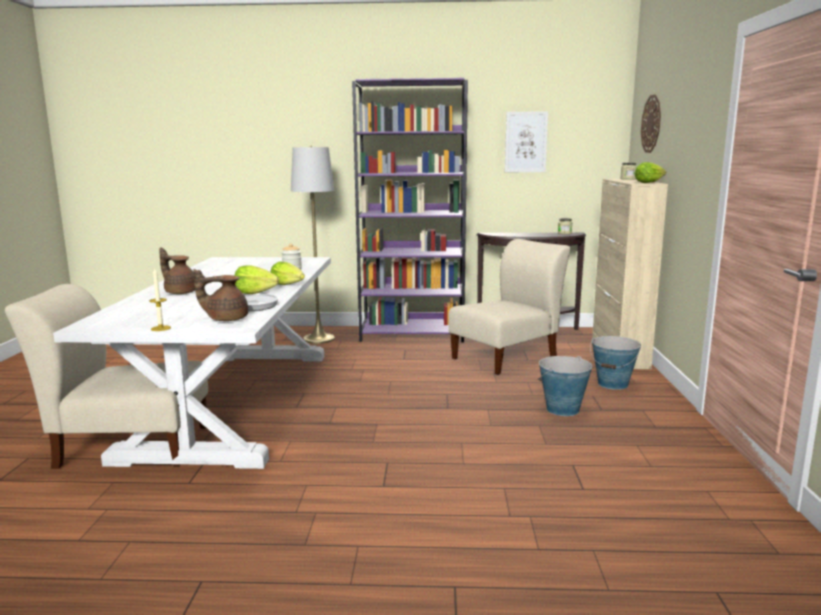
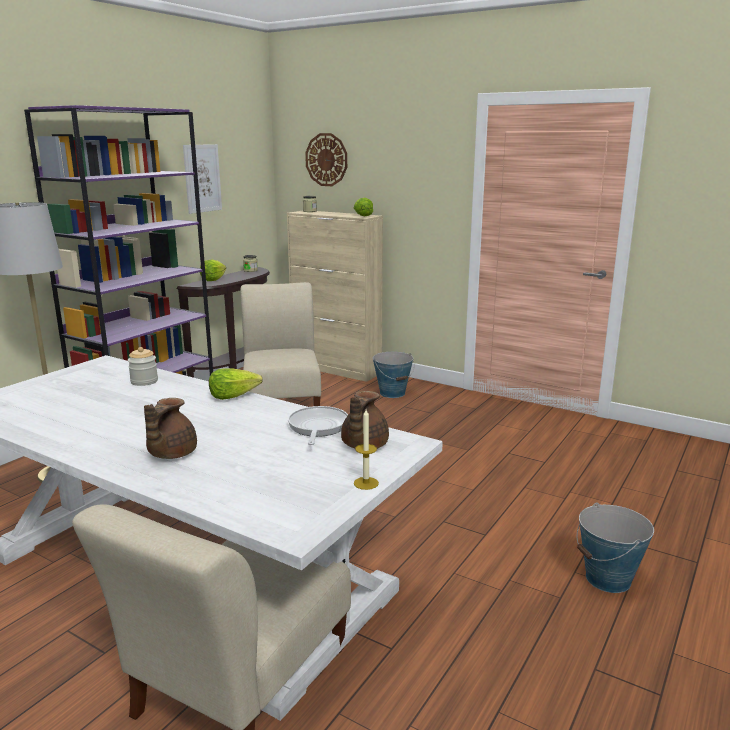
camera: 60 degrees left, 5 degrees up
brown teapot [159,247,195,294] -> brown teapot turned 45 degrees counterclockwise [144,398,197,459]
lettuce [234,266,279,294] -> lettuce moved to [200,259,226,281]
bucket [538,356,592,416] -> bucket moved to [577,503,654,593]

